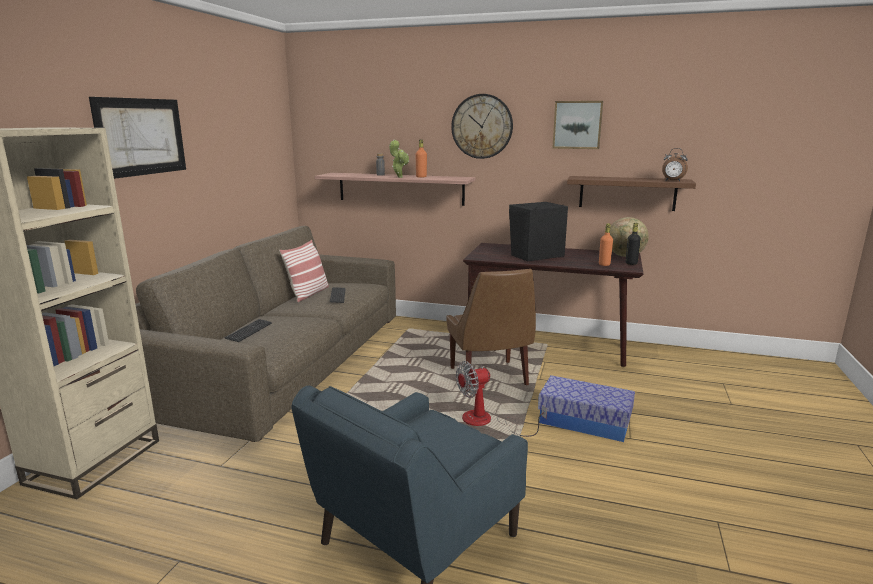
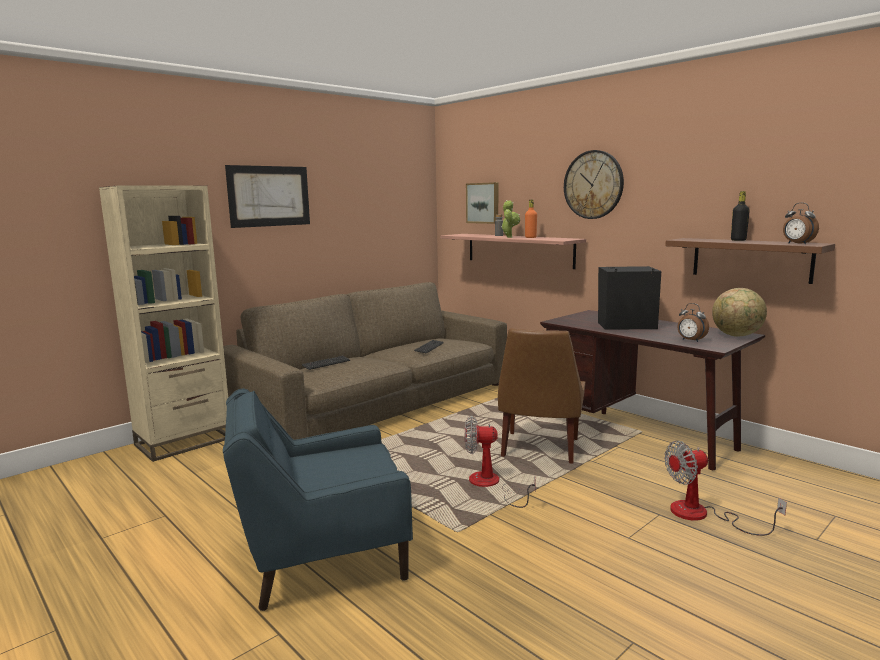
camera: 30 degrees right, 5 degrees down
pillow [279,240,329,302] -> none
storage box [538,375,635,442] -> none
picture [552,101,603,149] -> picture moved to [466,182,498,224]
orange bottle [599,223,613,266] -> alarm clock [678,303,709,342]
black bottle [626,223,641,265] -> black bottle moved to [731,191,750,241]
none -> fan [664,441,787,536]

